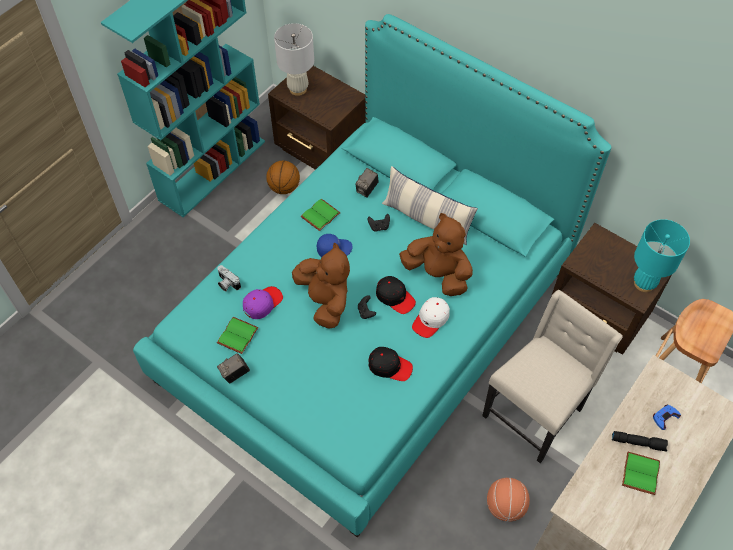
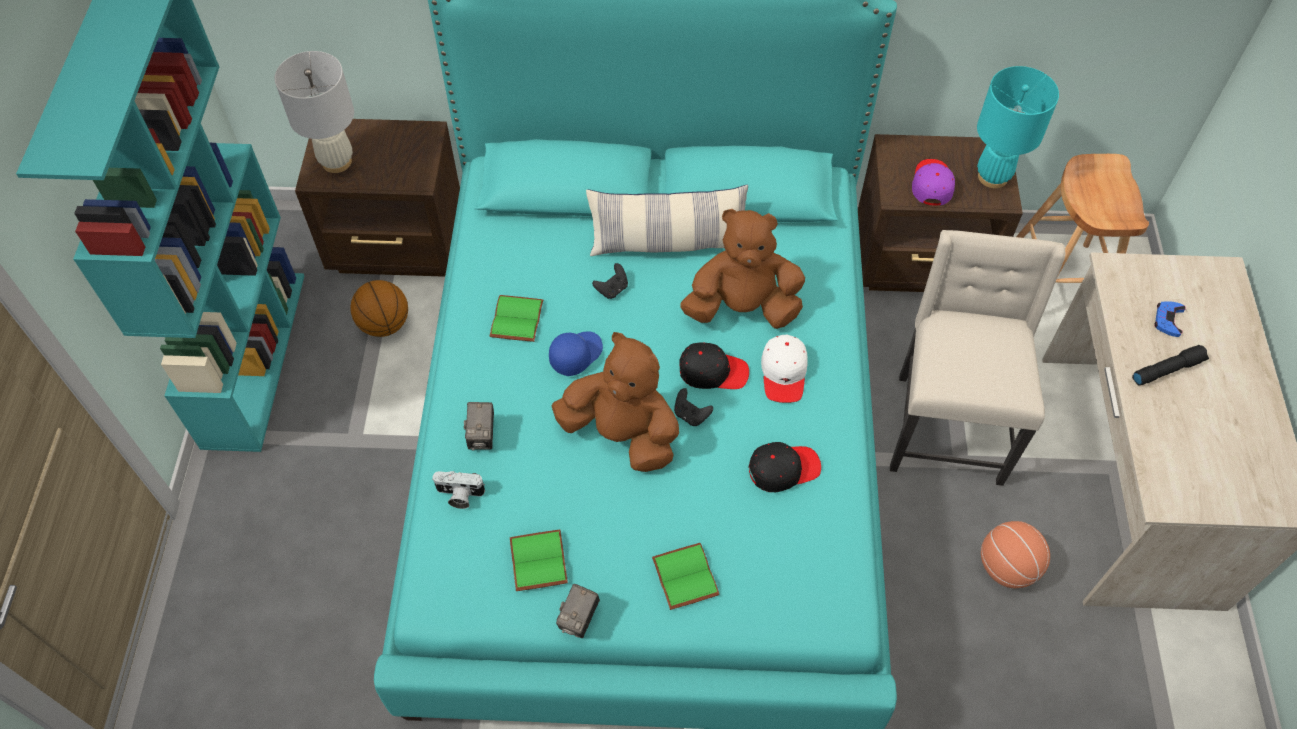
camera: 35 degrees left, 0 degrees up
purple cap [243,286,283,319] -> purple cap moved to [912,159,955,206]
camera [355,168,379,197] -> camera moved to [464,402,494,451]
green book [622,451,660,495] -> green book moved to [652,543,720,610]

